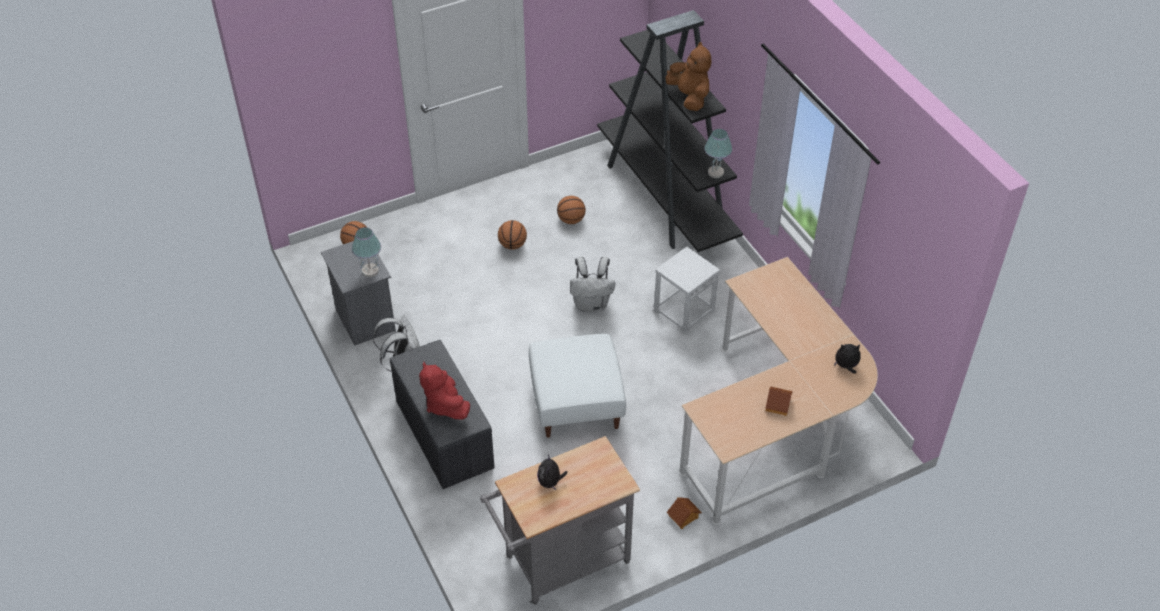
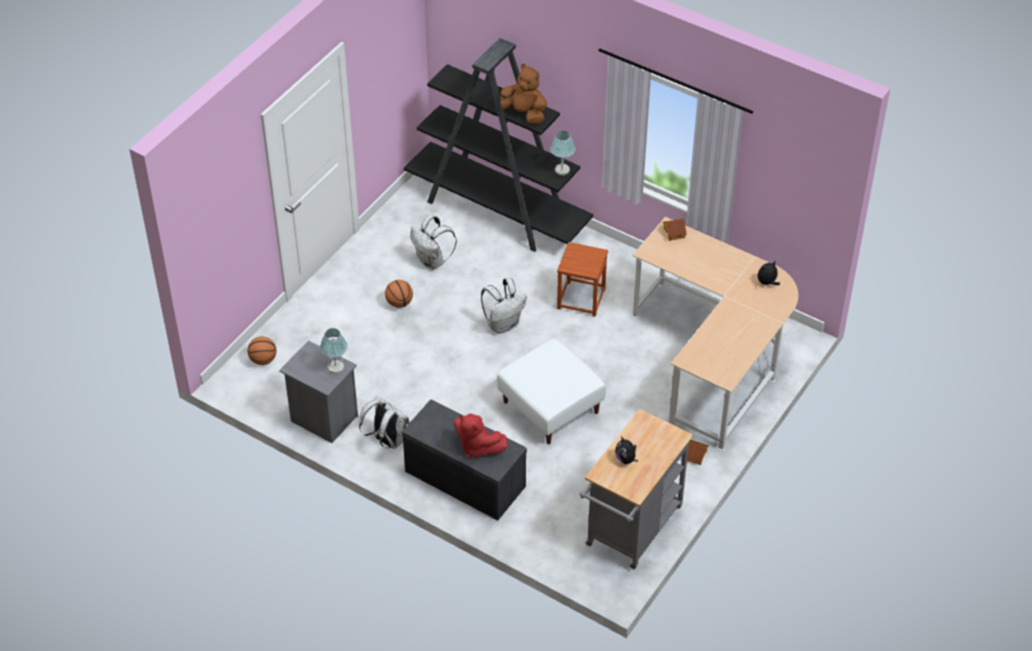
camera: 30 degrees left, 0 degrees up
basketball [557,196,586,224] -> white backpack [410,215,457,270]
white stool [654,247,720,334] -> brown stool [557,242,608,317]
toy house [766,387,793,416] -> toy house moved to [663,219,687,241]

